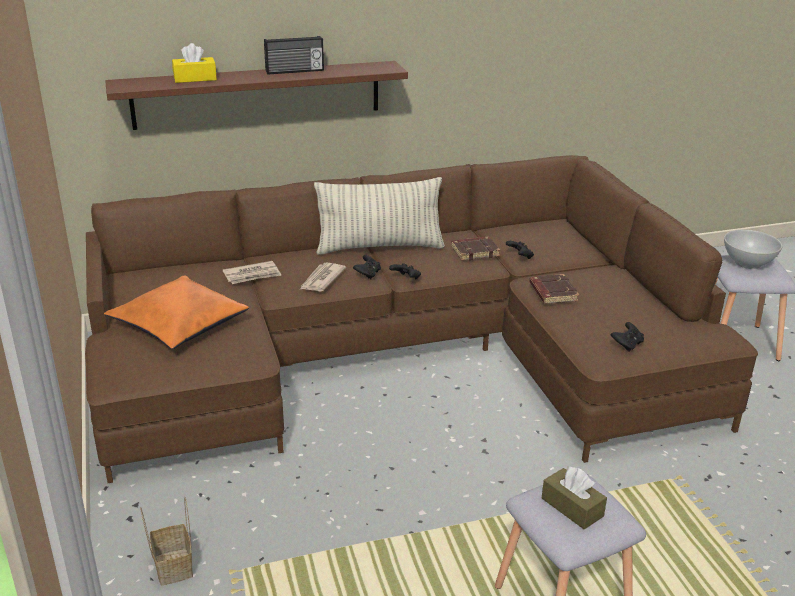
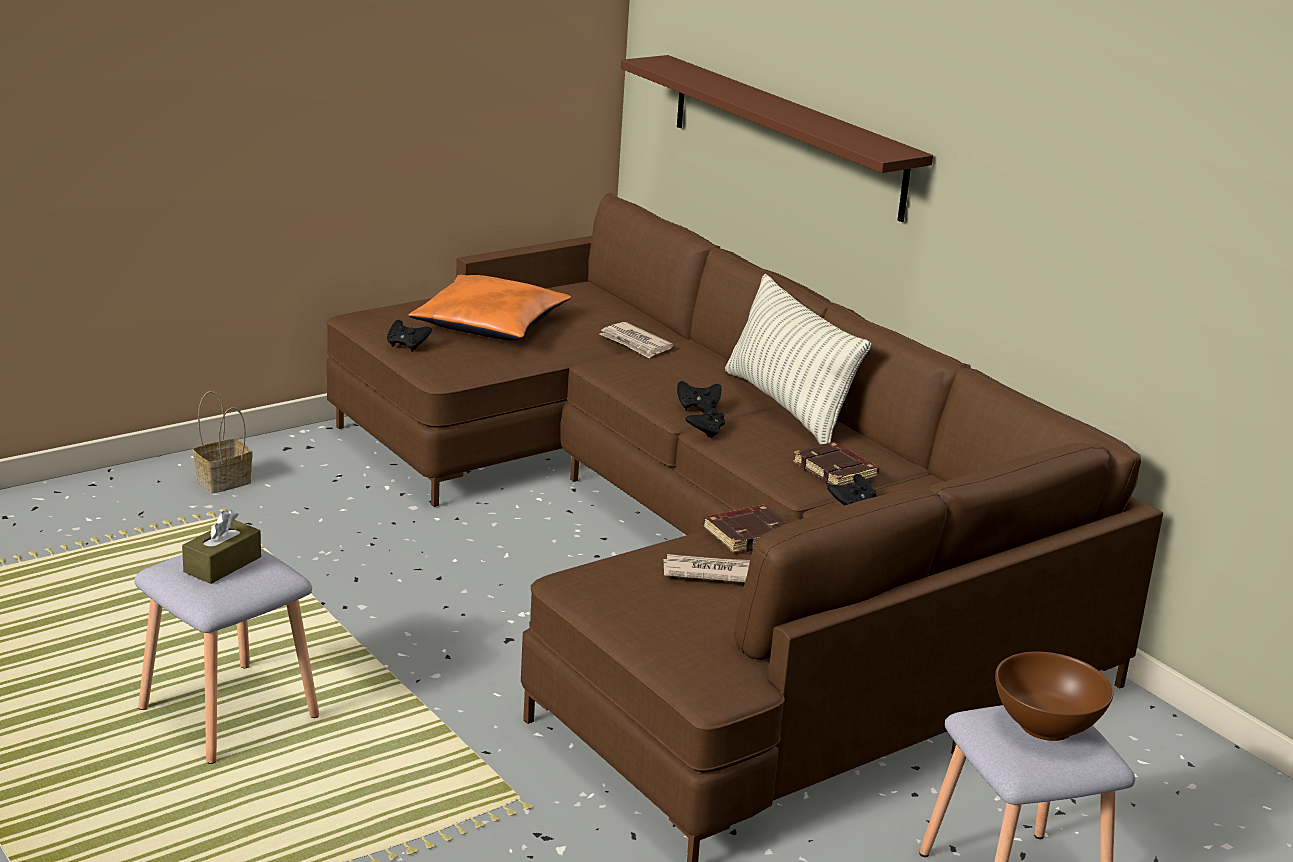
camera: 70 degrees right, 5 degrees down
yellow tissue box [172,43,217,83] -> none
radio [264,36,324,75] -> none
newspaper [300,262,346,291] -> newspaper moved to [663,554,750,583]
black game controller [611,322,644,351] -> black game controller moved to [387,320,432,352]
white bowl [724,230,782,269] -> brown bowl [995,652,1113,741]

